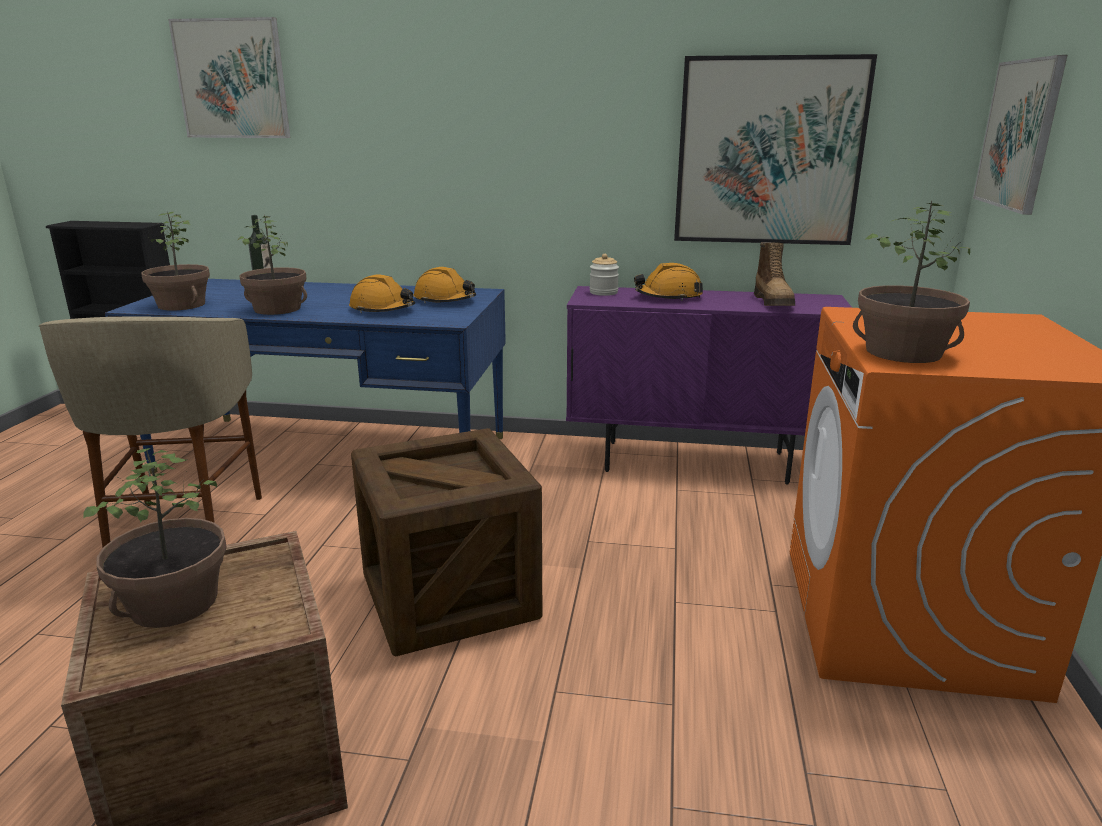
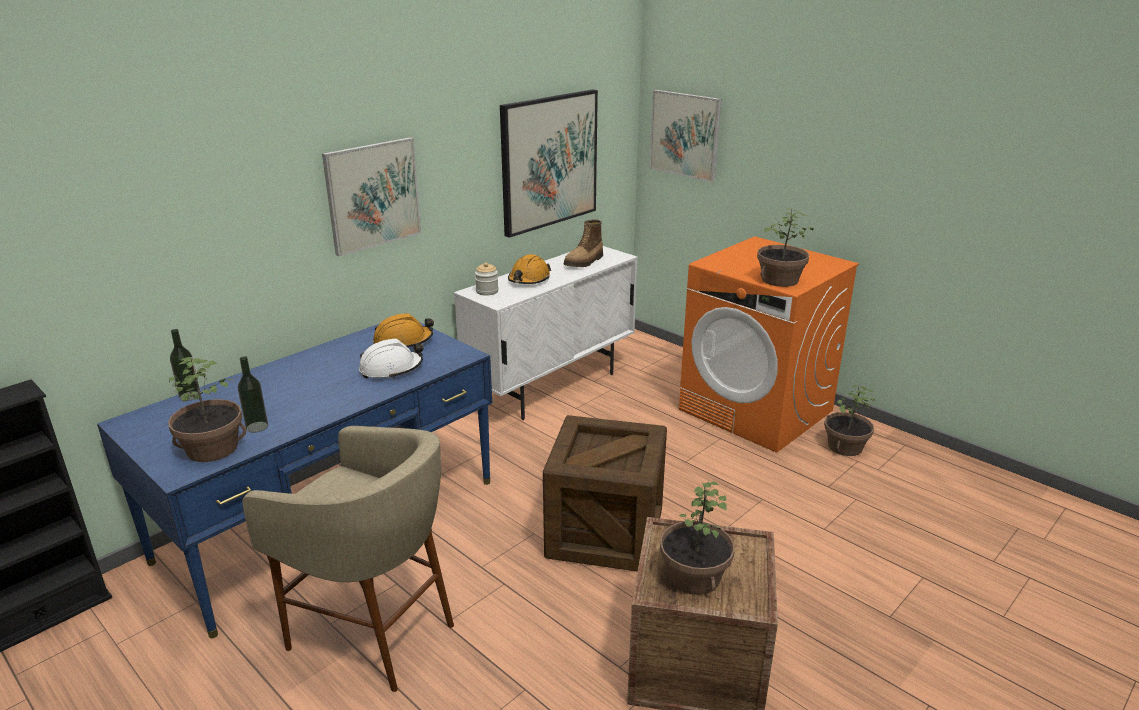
camera: 55 degrees left, 5 degrees up
picture [168,17,290,138] -> picture moved to [322,137,422,256]
potted plant [238,215,307,315] -> potted plant moved to [824,385,875,456]
orange hard hat [349,274,415,313] -> white hard hat [359,338,423,379]
purple cabinet [566,286,852,484] -> white cabinet [454,246,638,420]
boot [754,242,795,306] -> boot turned 90 degrees clockwise [564,219,603,267]
none -> bottle [238,356,268,433]

